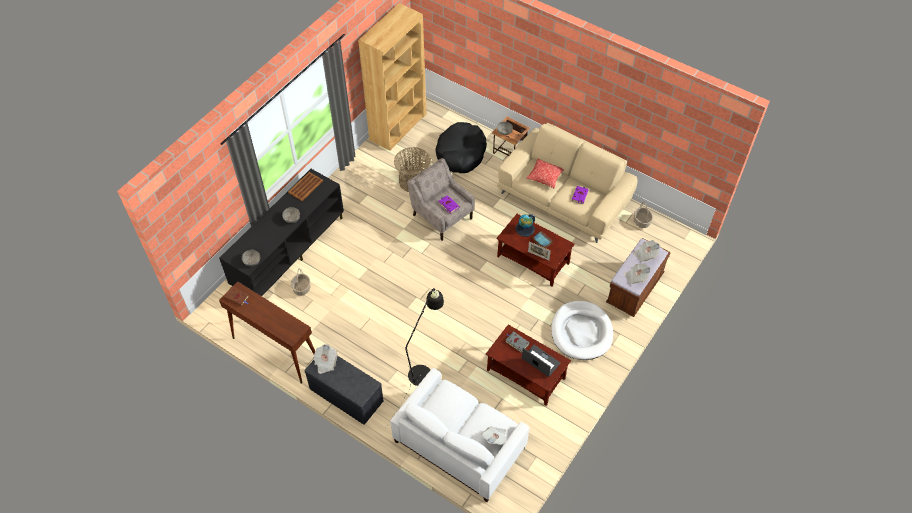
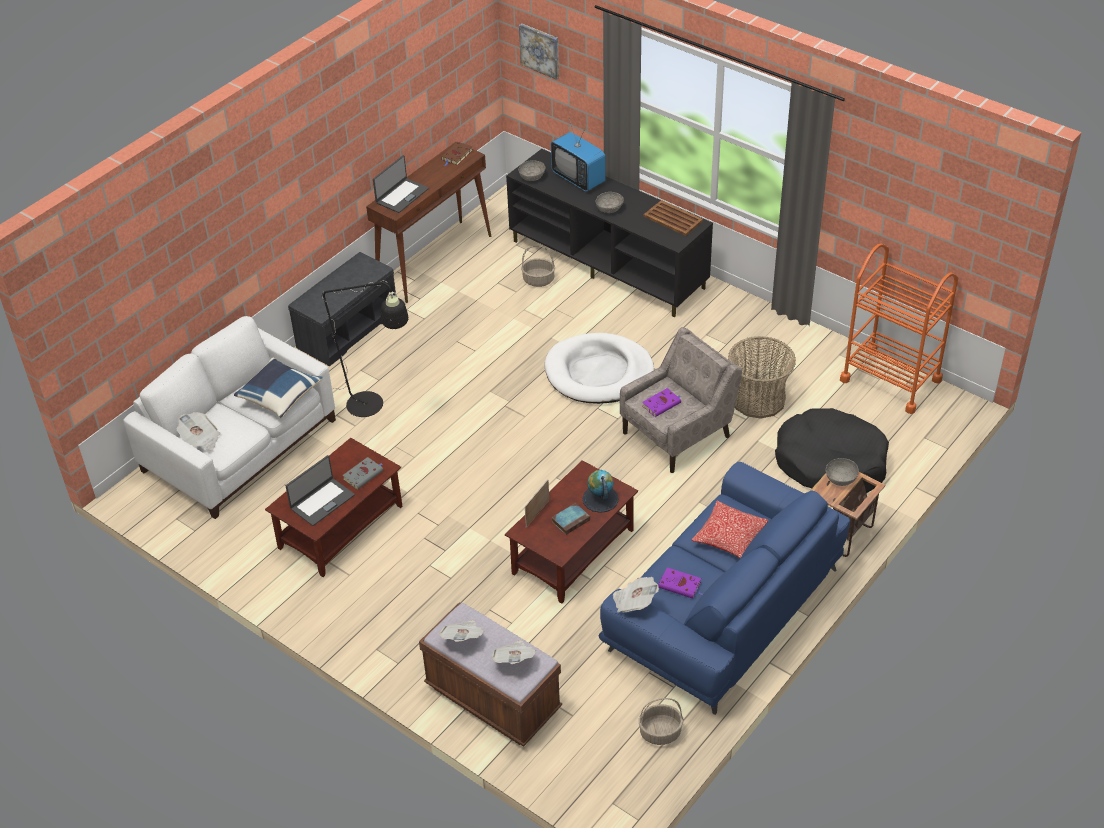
camera: 95 degrees right, 10 degrees down
newspaper [313,344,338,374] -> newspaper moved to [613,577,659,613]
brown bookcase [358,3,427,151] -> orange cart [840,243,958,414]
beige sofa [497,123,637,243] -> blue sofa [599,462,850,715]
white dog bed [551,301,613,360] -> white dog bed moved to [545,333,654,404]
none -> blue pillow [234,358,323,418]
none -> laptop [373,155,429,213]
none -> picture [519,23,559,80]
none -> television [551,118,606,192]

